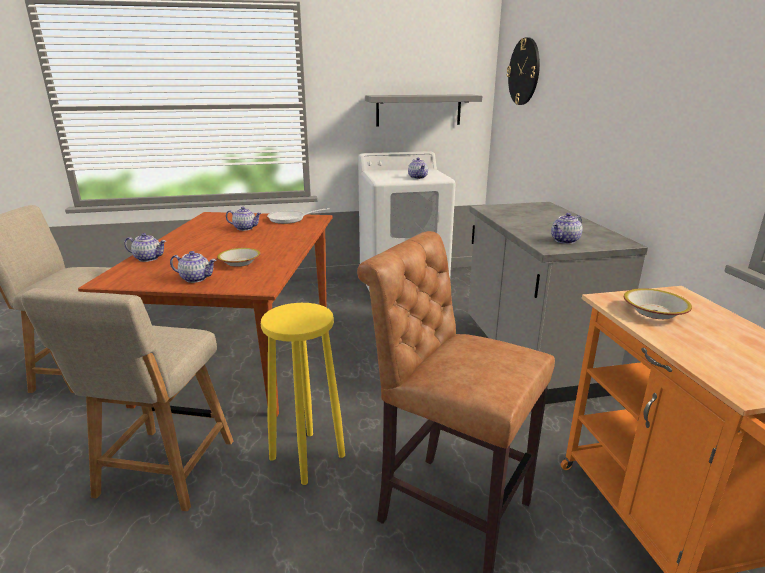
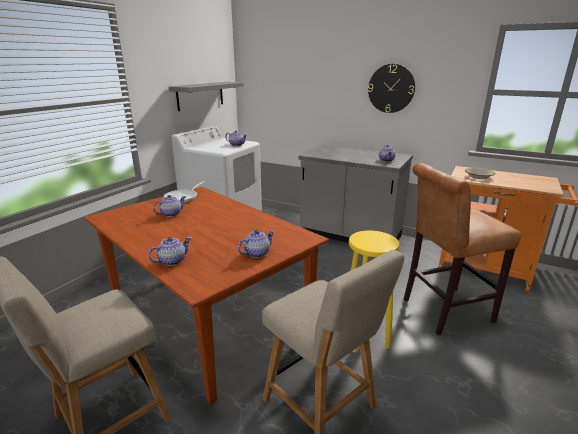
camera: 50 degrees left, 0 degrees up
bowl [217,248,260,267] -> none
wall clock [507,37,540,105] -> wall clock moved to [368,64,415,113]

